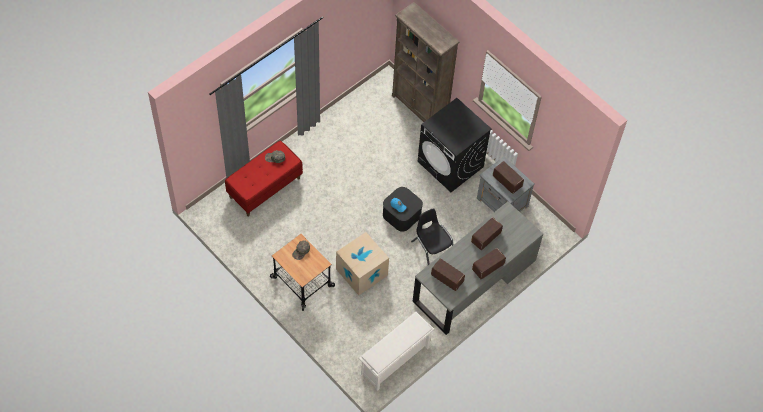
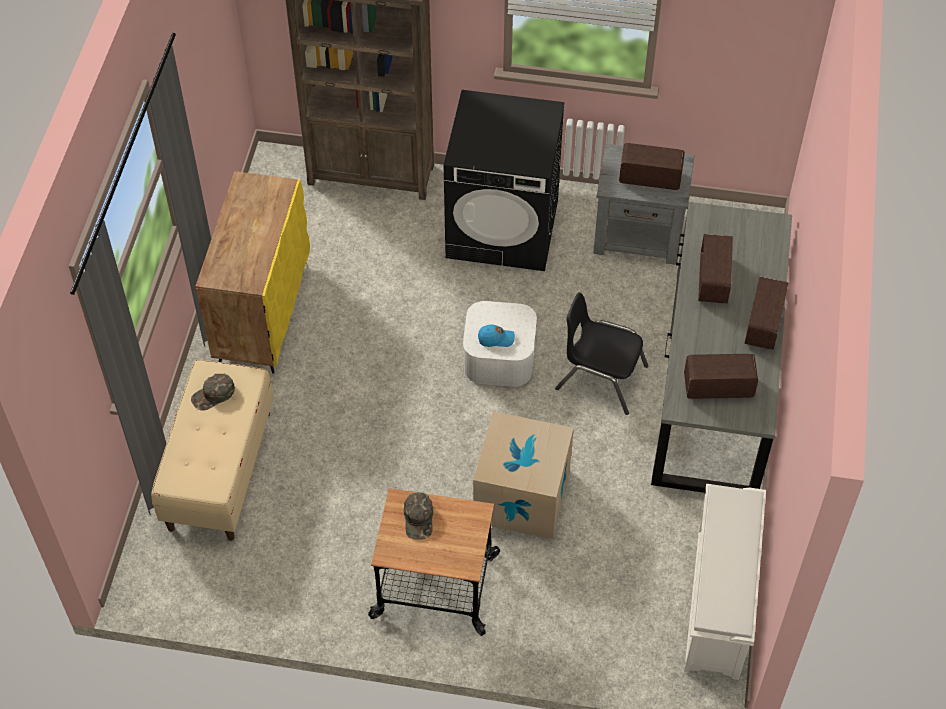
camera: 35 degrees left, 5 degrees down
red bench [225,141,303,216] -> beige bench [151,360,274,541]
black storage box [383,187,423,232] -> white storage box [463,301,537,387]
none -> yellow cabinet [196,171,310,374]

